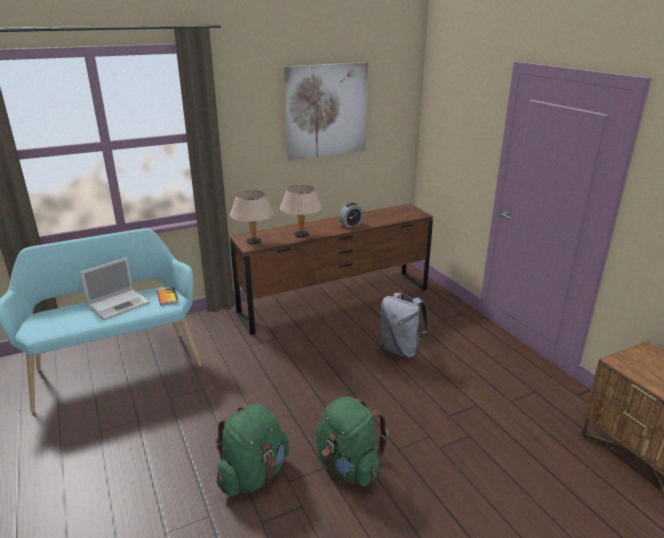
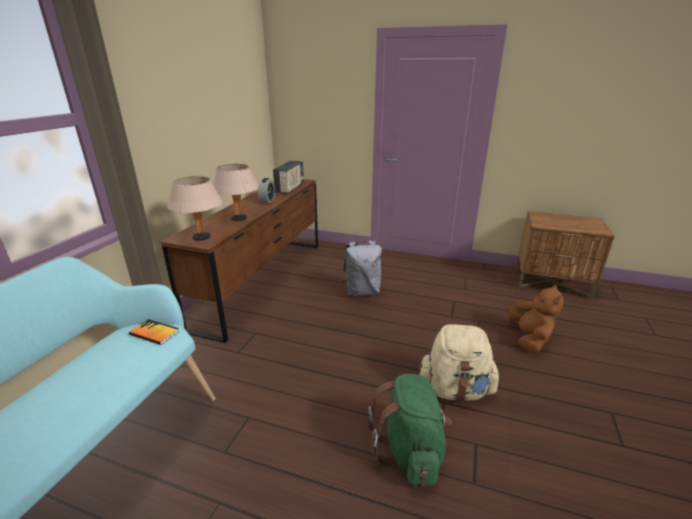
camera: 45 degrees left, 0 degrees up
laptop [80,257,150,320] -> none
picture [284,62,368,160] -> none
green backpack [316,396,388,487] -> beige backpack [419,324,501,401]
none -> radio [273,161,304,194]
none -> brown plush toy [508,284,564,353]

